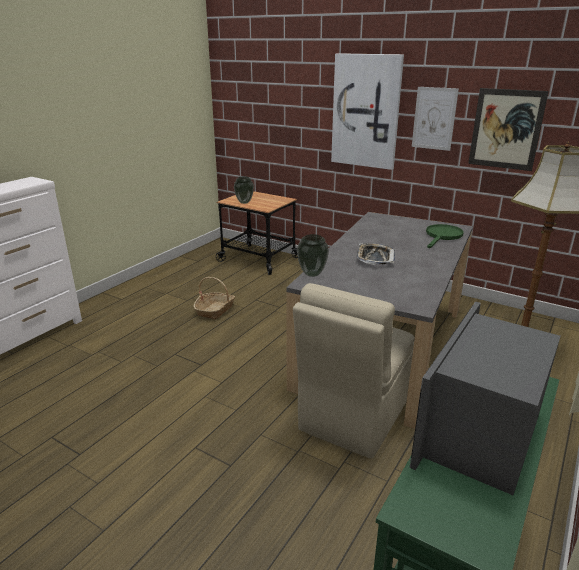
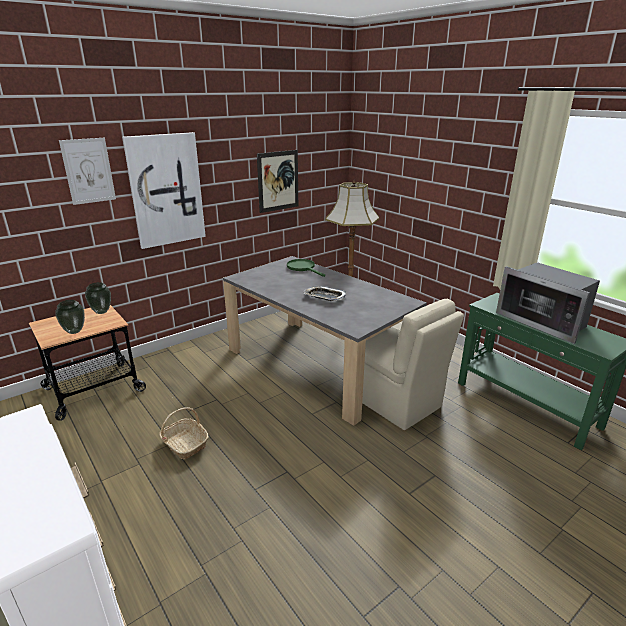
camera: 70 degrees left, 0 degrees up
vase [297,234,329,277] -> vase moved to [85,282,111,314]
picture [412,87,459,151] -> picture moved to [59,138,116,205]

